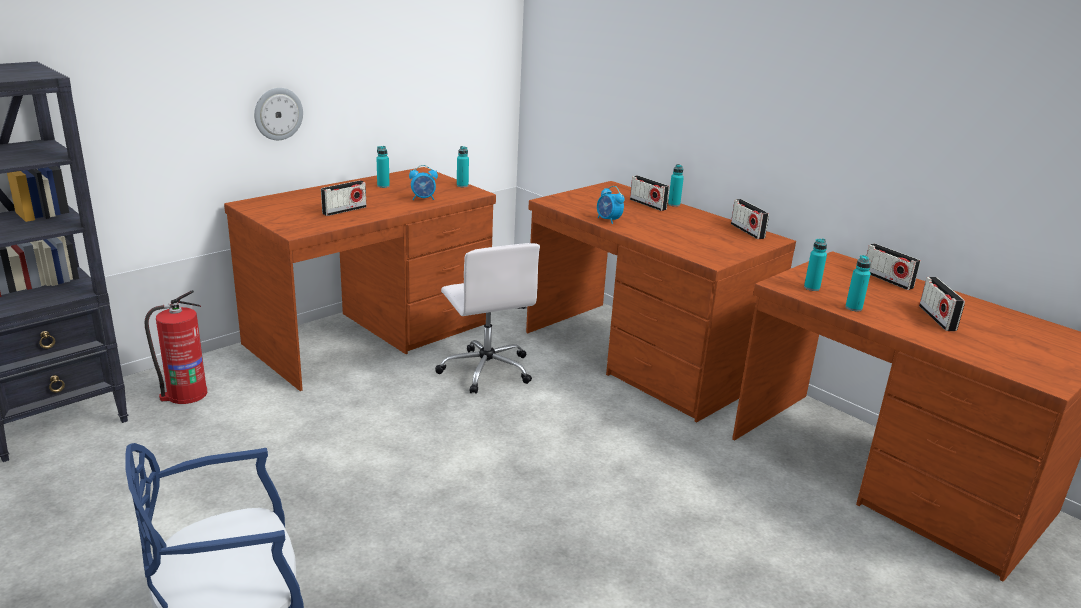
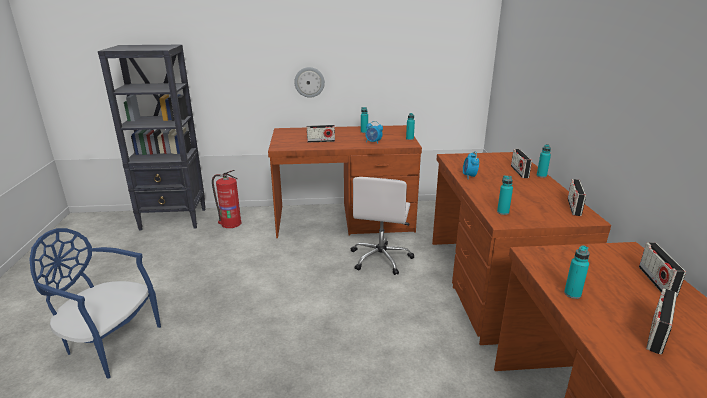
camera: 40 degrees right, 0 degrees up
turquoise bottle [804,238,827,291] -> turquoise bottle moved to [497,176,513,215]

